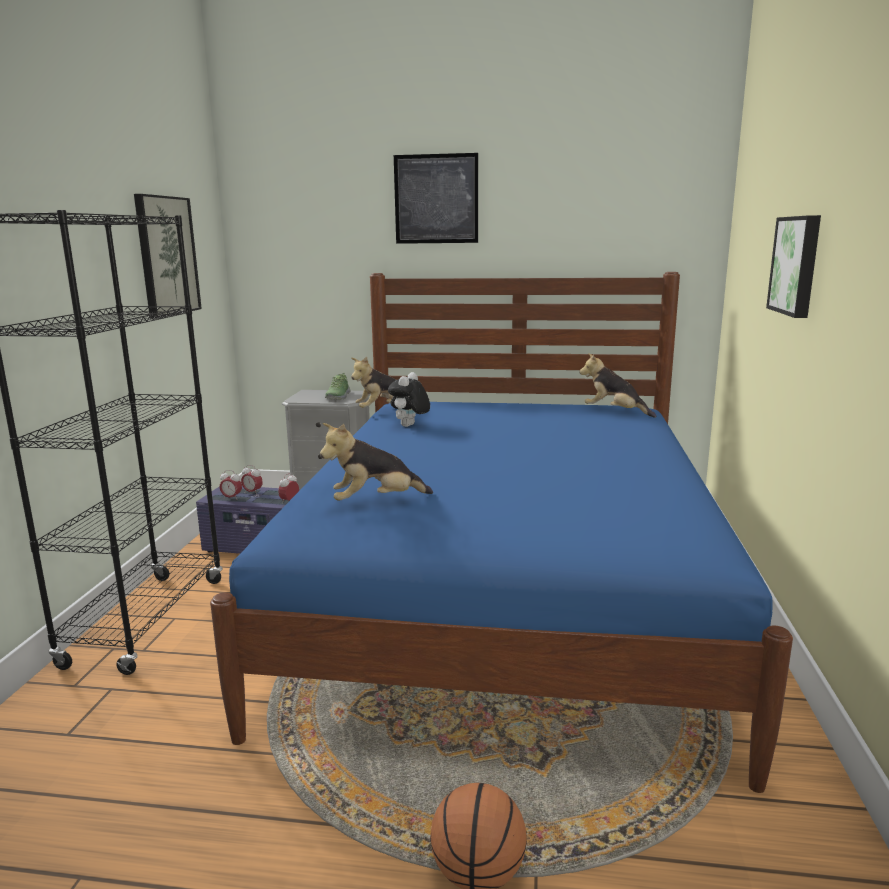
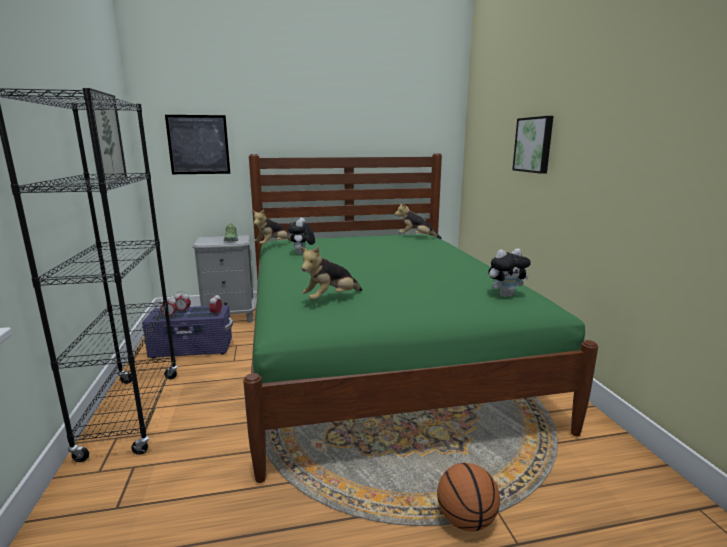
camera: 20 degrees left, 0 degrees up
blue bed [210,272,793,793] -> green bed [243,153,598,483]
picture [394,153,478,244] -> picture moved to [165,115,230,174]
none -> plush toy [488,249,531,297]

